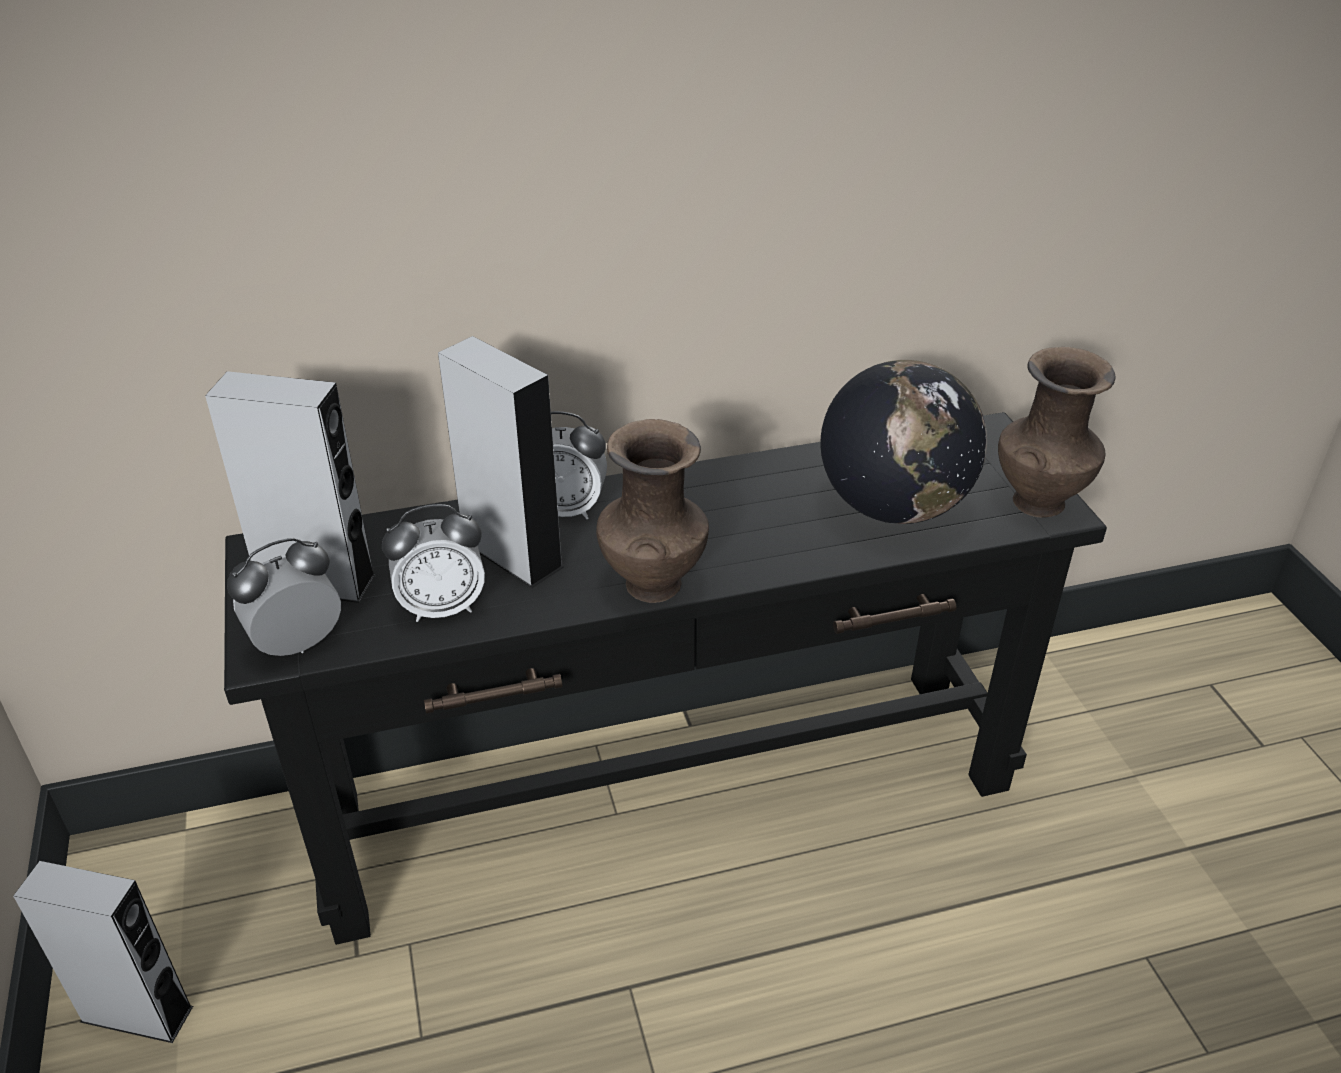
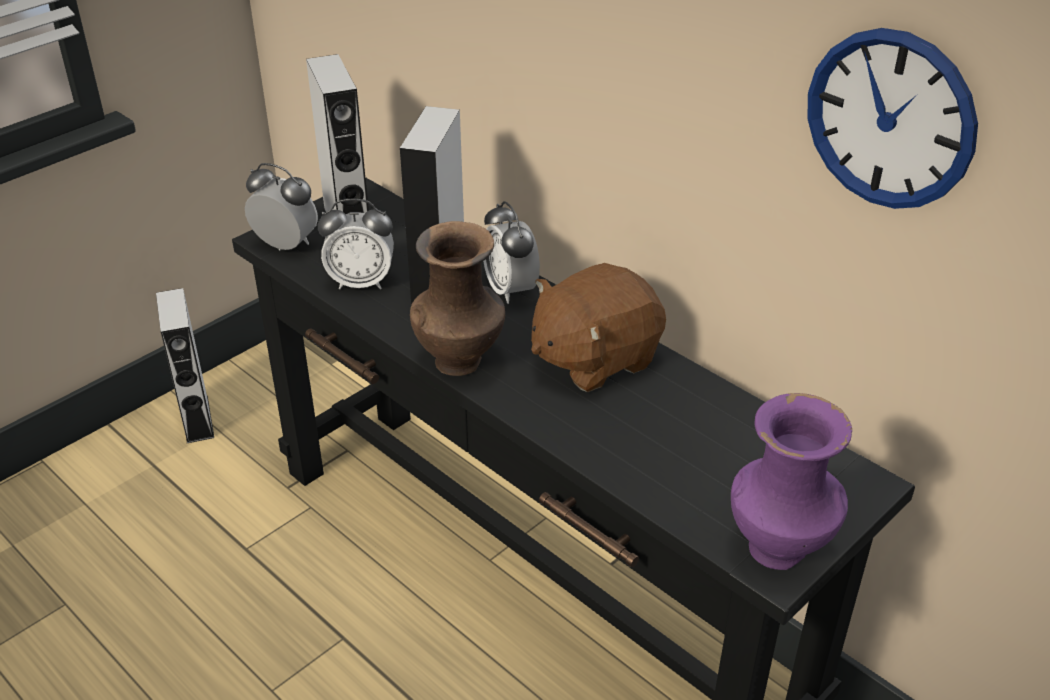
camera: 60 degrees right, 0 degrees up
alarm clock [382,504,485,622] -> alarm clock turned 45 degrees counterclockwise [318,198,394,289]
globe [821,360,987,524] -> none
brown vase [998,347,1116,517] -> purple vase [731,393,852,570]
none -> brown plush toy [531,263,666,392]
none -> wall clock [807,28,978,209]

